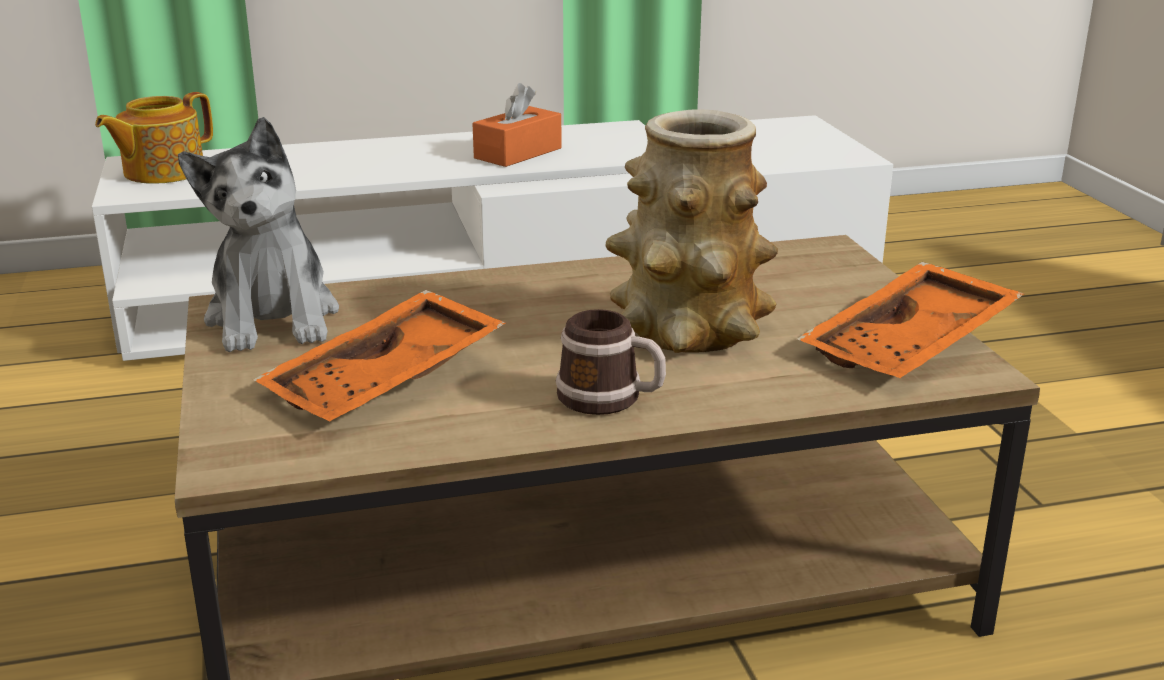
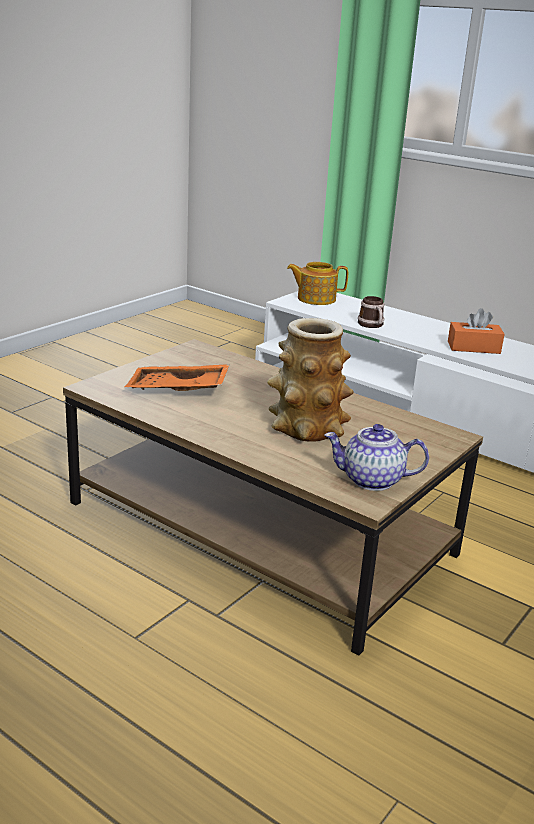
camera: 50 degrees right, 0 degrees up
plush toy [178,117,339,352] -> none
mug [556,309,666,415] -> mug moved to [358,296,384,328]
orange tray [797,262,1024,378] -> teapot [324,424,429,491]

